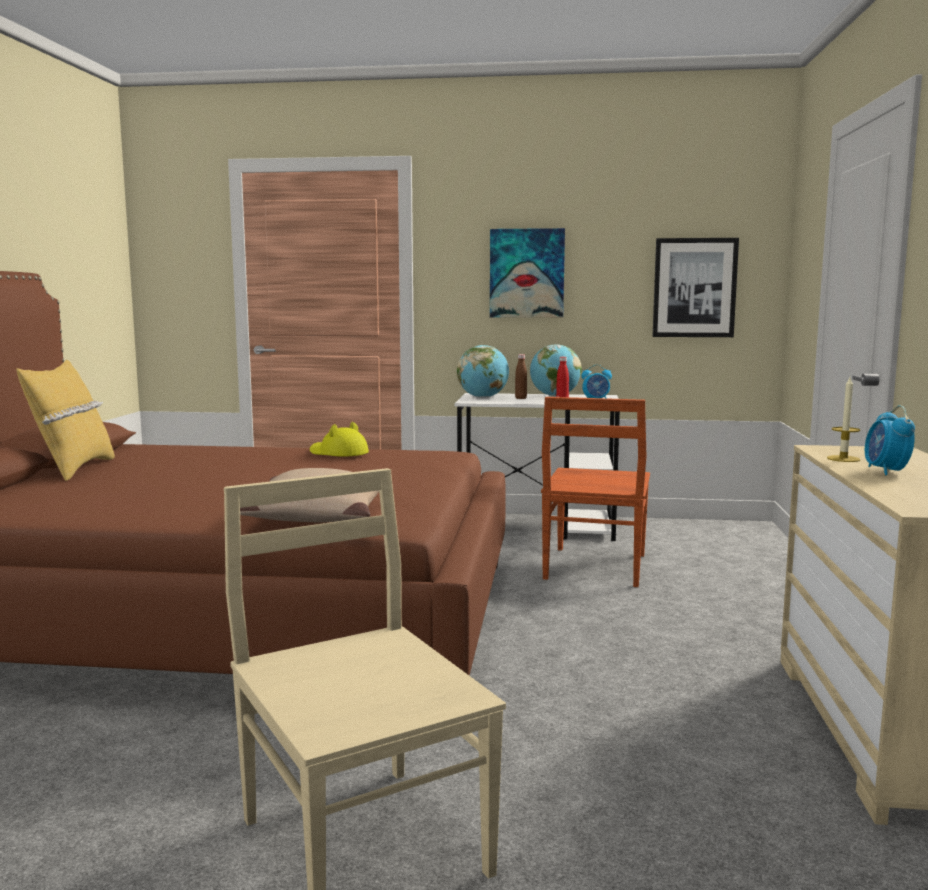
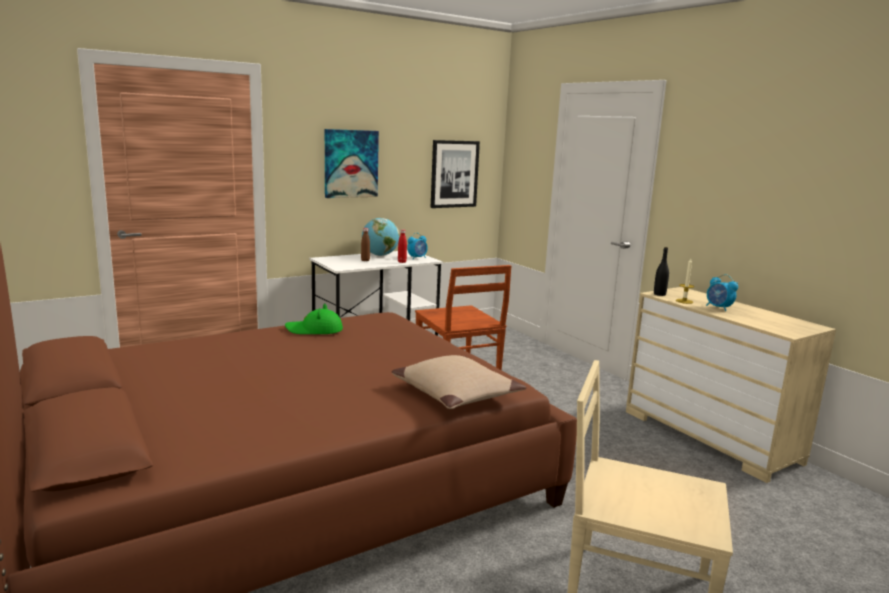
camera: 40 degrees left, 5 degrees up
yellow pillow [16,360,115,481] -> none
yellow hat [310,422,369,457] -> green hat [285,303,343,334]
globe [457,345,509,398] -> none
none -> black bottle [654,247,669,296]

